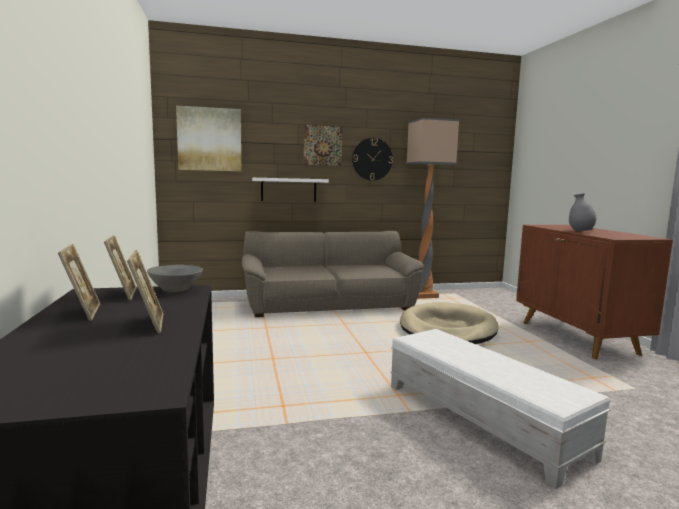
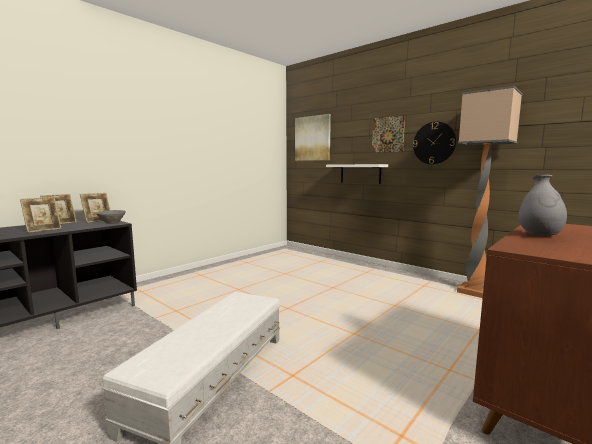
camera: 55 degrees right, 0 degrees up
sofa [242,231,424,317] -> none
beige dog bed [400,302,499,344] -> none

